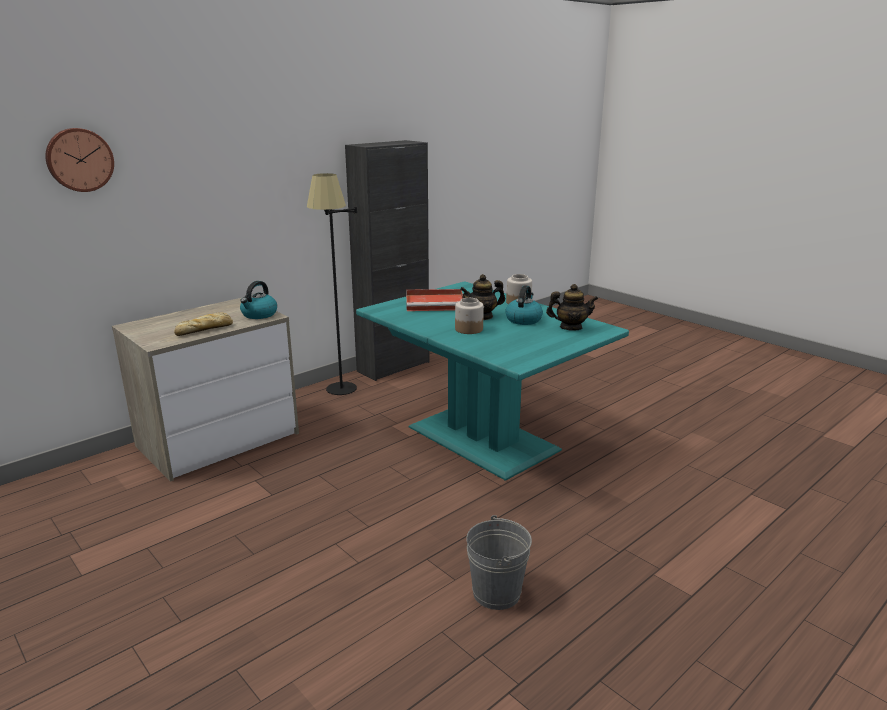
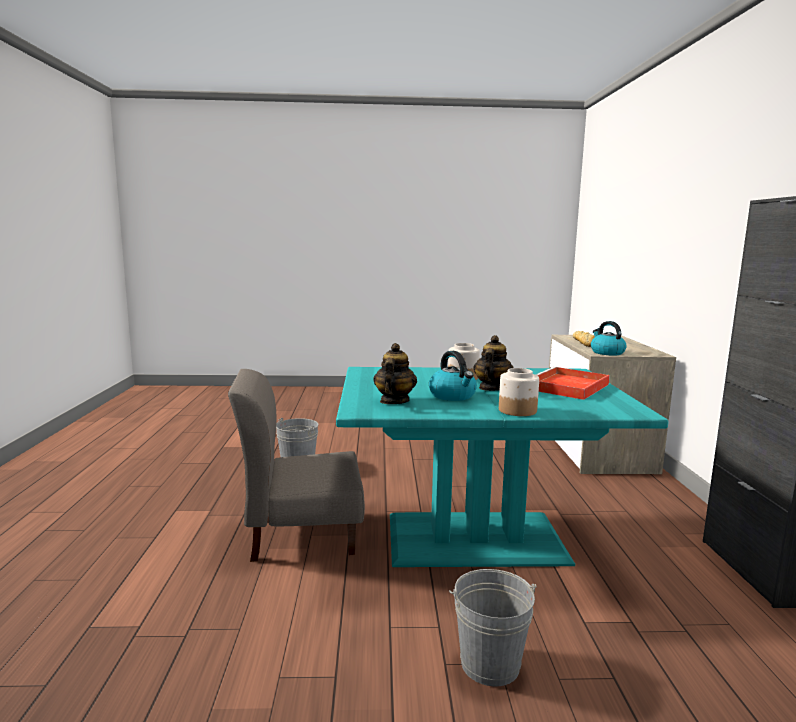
camera: 130 degrees right, 10 degrees down
wall clock [45,128,114,192] -> none
black floor lamp [307,173,357,395] -> none
teapot [546,284,598,331] -> teapot turned 150 degrees clockwise [373,343,417,404]
none -> grey chair [228,369,365,562]
none -> grey bucket [449,569,537,686]

